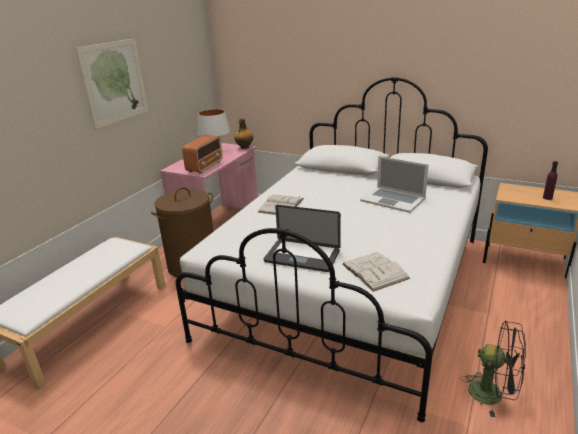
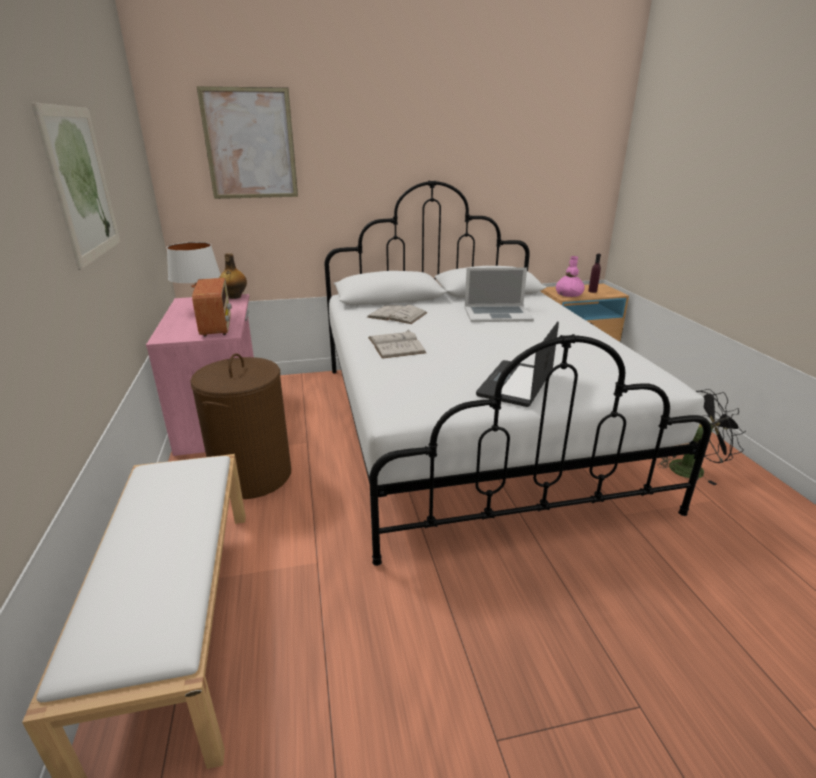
camera: 40 degrees left, 0 degrees up
laptop [263,205,341,272] -> laptop turned 135 degrees clockwise [476,321,559,407]
white book [342,252,410,292] -> white book moved to [367,305,427,324]
none -> picture [197,86,298,199]
none -> pink vase [556,256,585,297]

